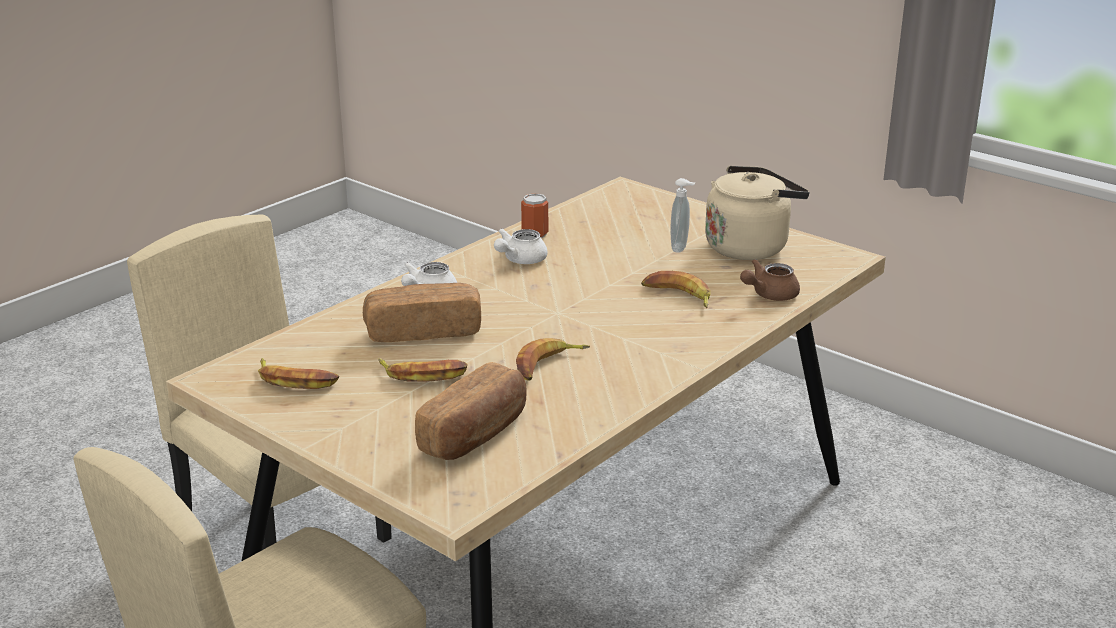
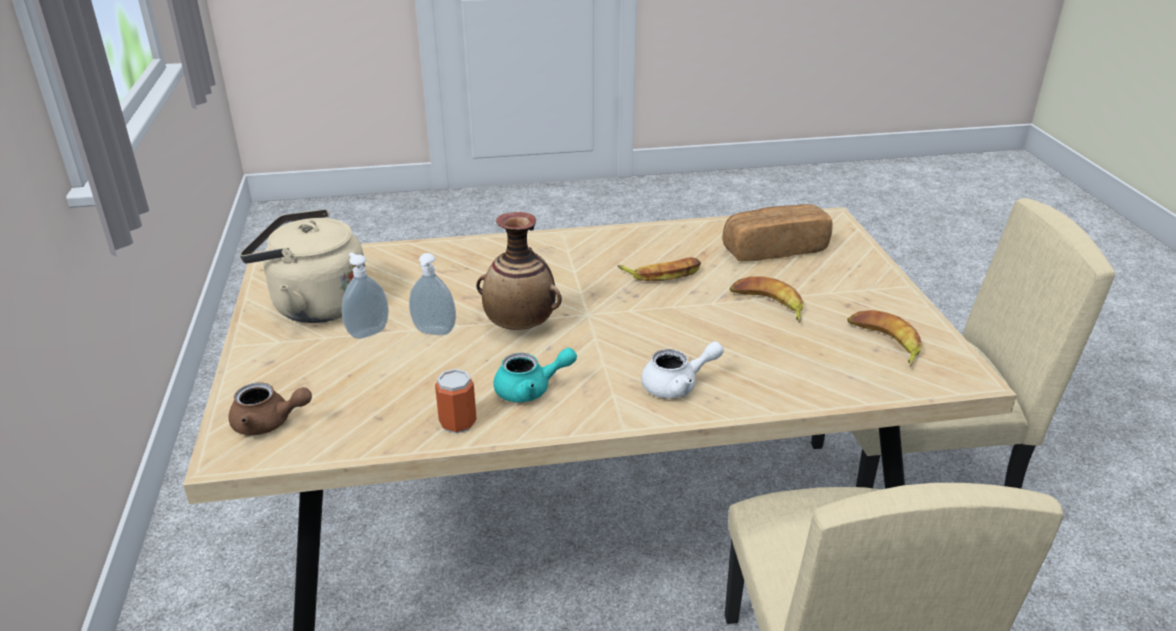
camera: 140 degrees left, 5 degrees up
bread [363,283,481,342] -> none
white teapot [494,228,548,264] -> turquoise teapot [493,348,577,402]
banana [641,271,711,308] -> none
brown teapot [740,259,800,301] -> brown teapot moved to [229,383,312,435]
none -> soap dispenser [409,253,456,335]
none -> vase [476,212,562,330]

